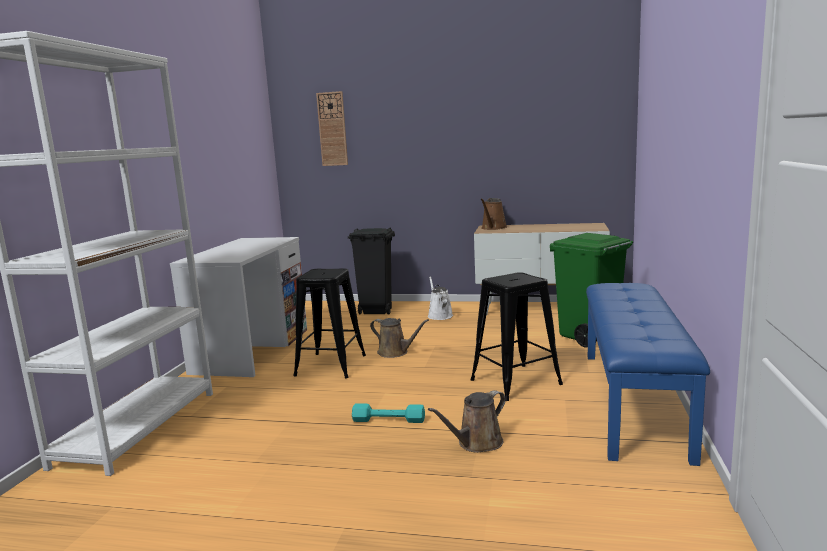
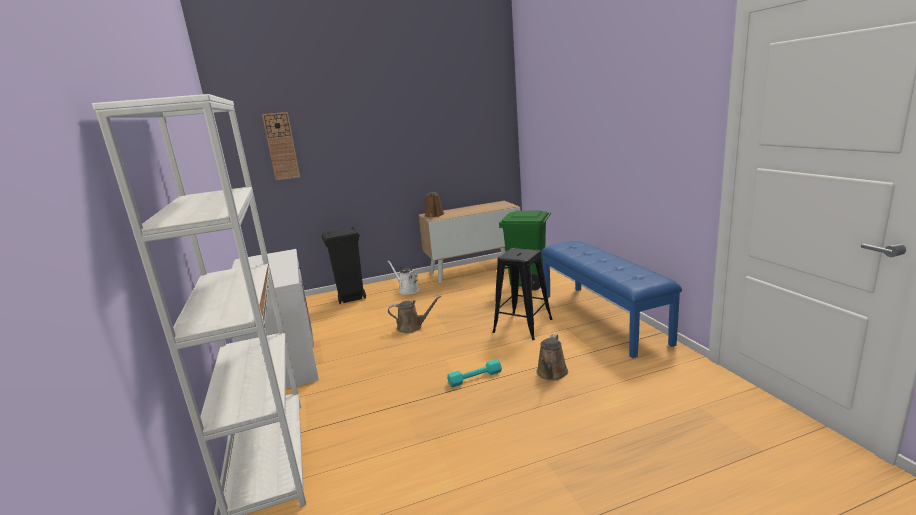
camera: 30 degrees left, 5 degrees up
black stool [293,268,366,378] -> none

